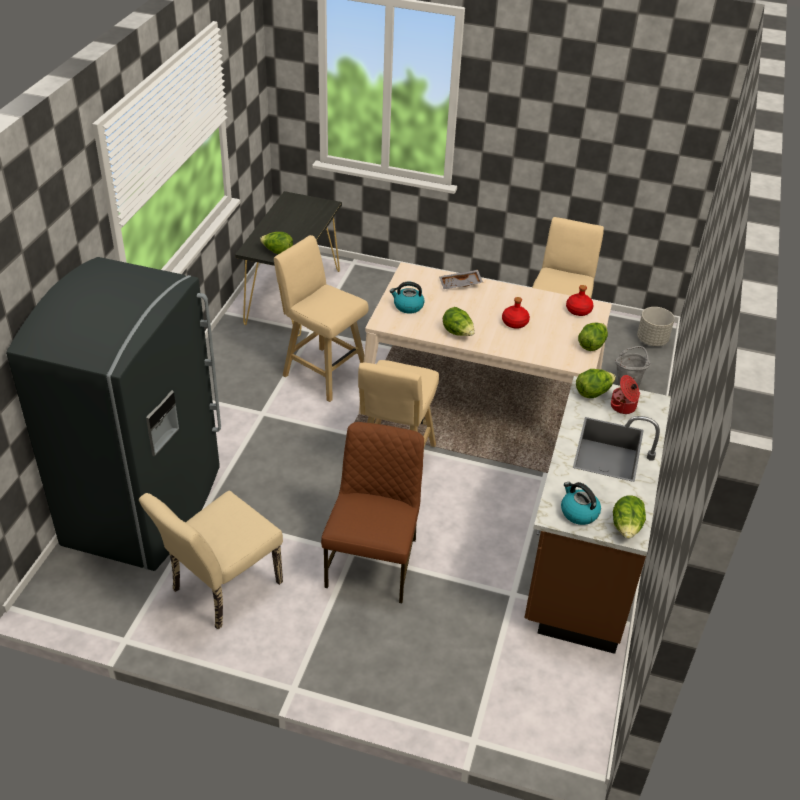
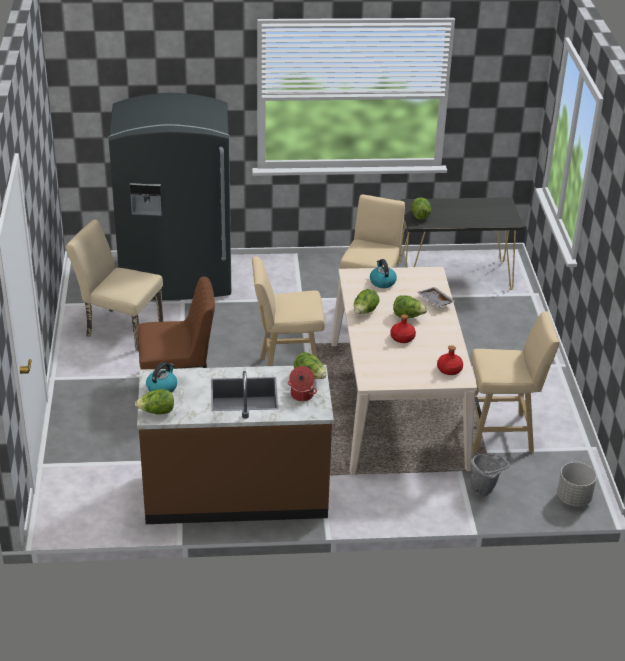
camera: 70 degrees right, 5 degrees down
lettuce [578,322,608,351] -> lettuce moved to [393,295,427,318]

